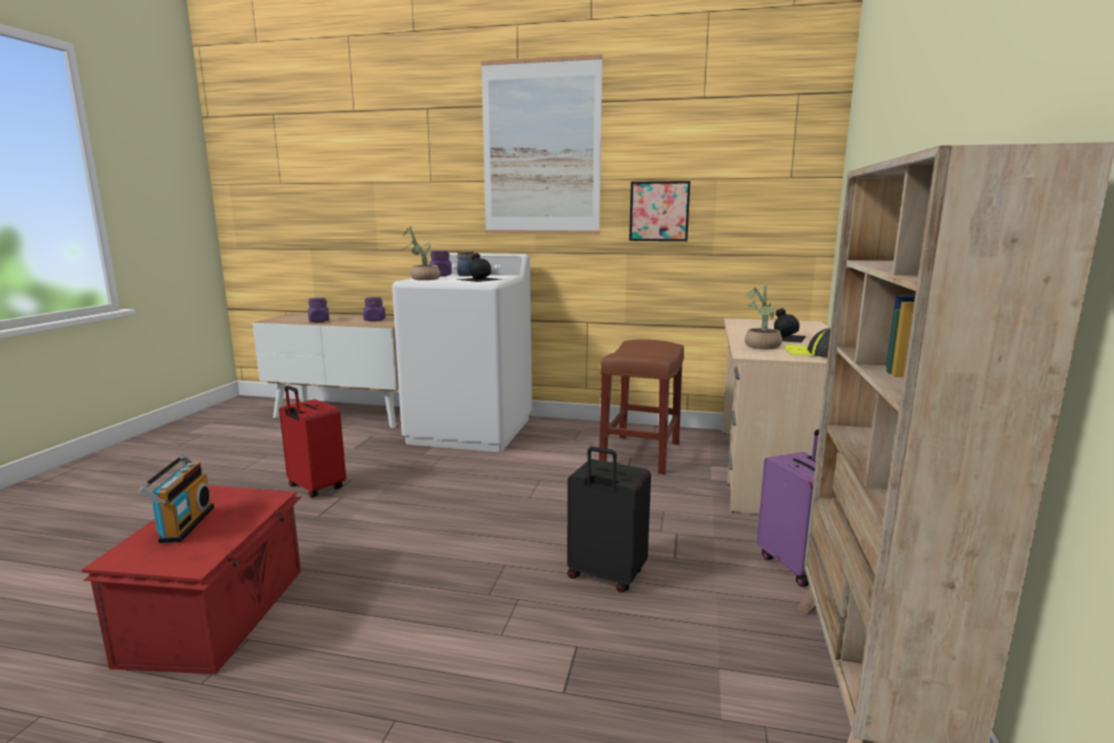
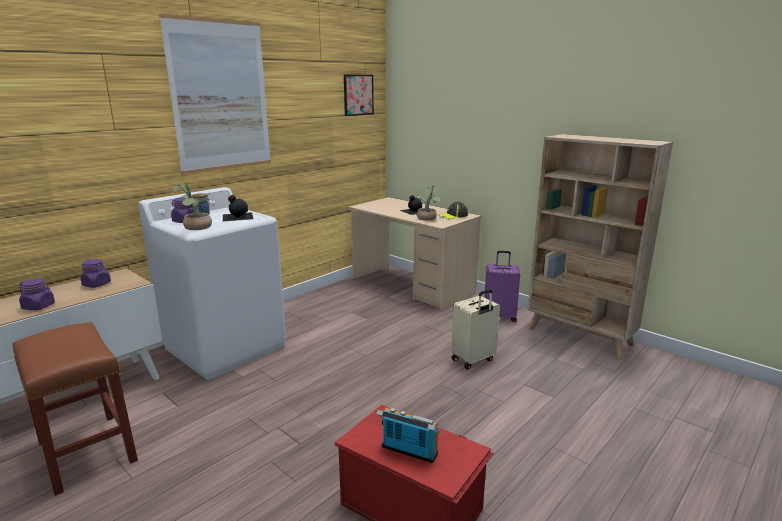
camera: 60 degrees left, 5 degrees up
red suitcase [279,385,346,498] -> none
black suitcase [567,446,651,592] -> beige suitcase [451,289,500,369]
brown stool [599,339,684,474] -> brown stool moved to [13,322,138,496]
picture [629,181,690,241] -> picture moved to [344,74,374,116]

